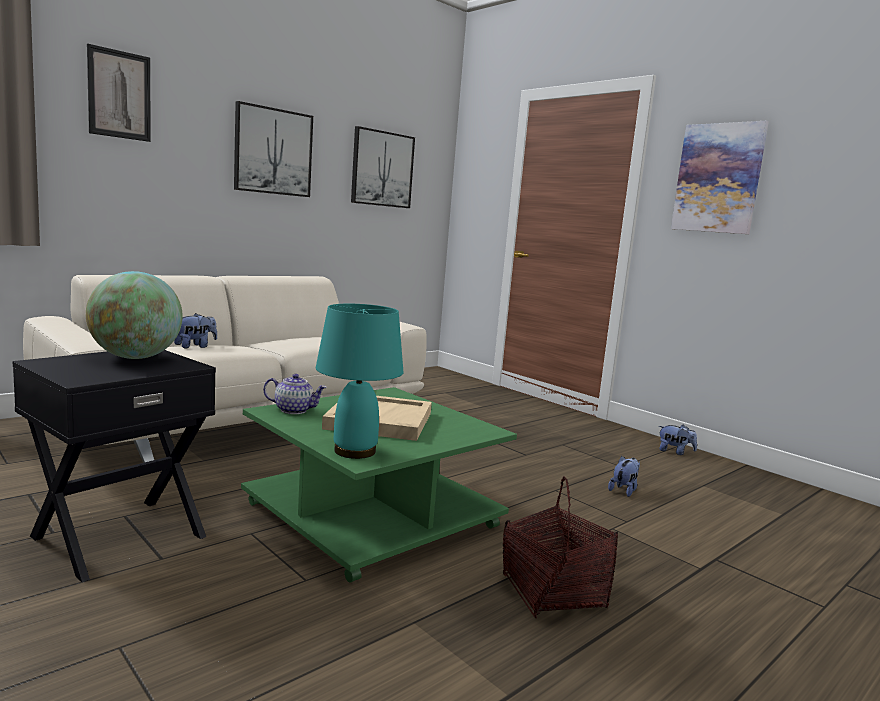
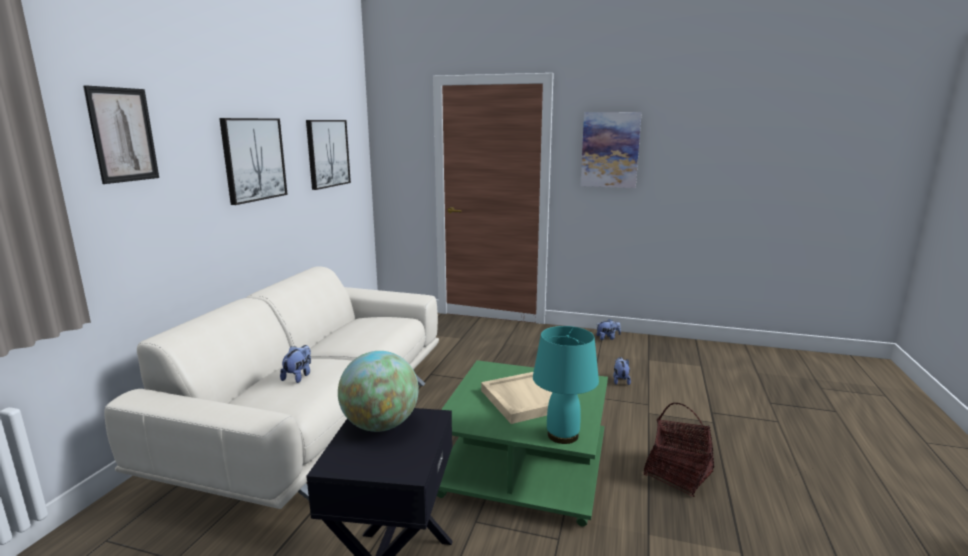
camera: 30 degrees left, 5 degrees up
teapot [263,374,326,414] -> none

